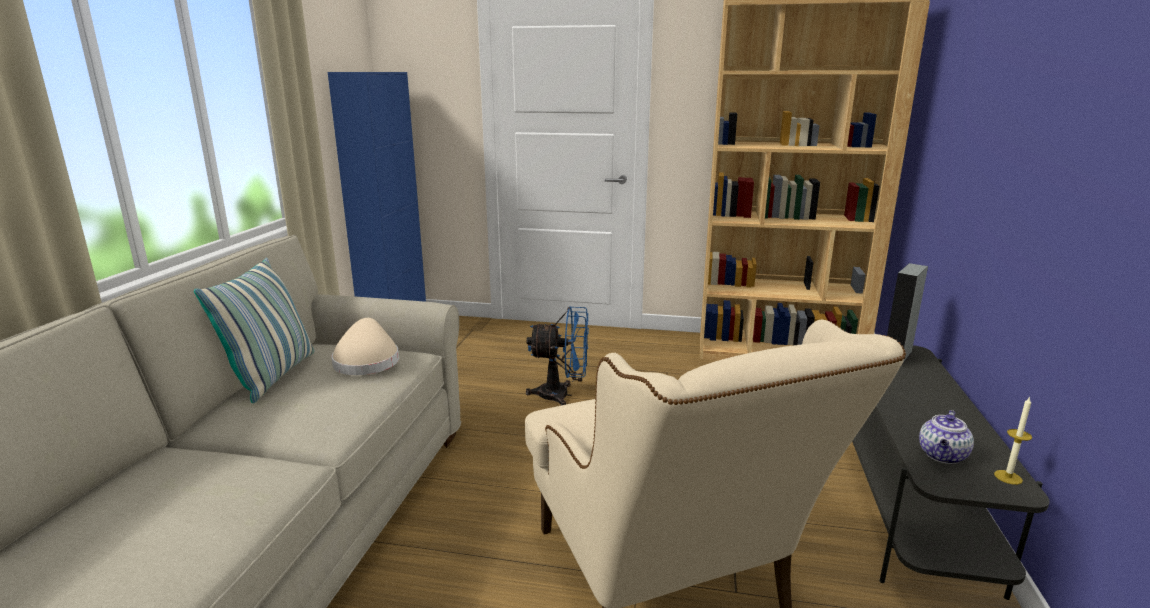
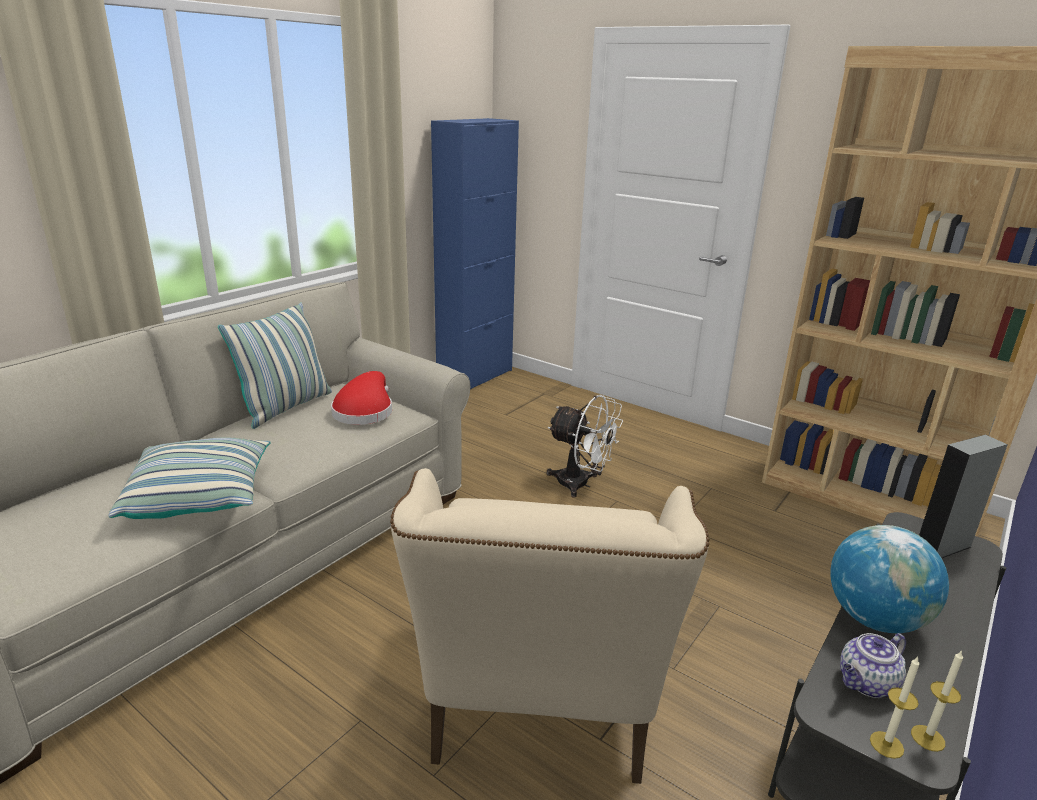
camera: 25 degrees right, 5 degrees up
beige hat [331,318,399,375] -> red hat [331,371,392,425]
blue fan [526,306,589,405] -> white fan [547,395,623,498]
none -> pillow [108,437,271,519]
none -> globe [830,525,949,633]
none -> candle [870,657,920,759]

